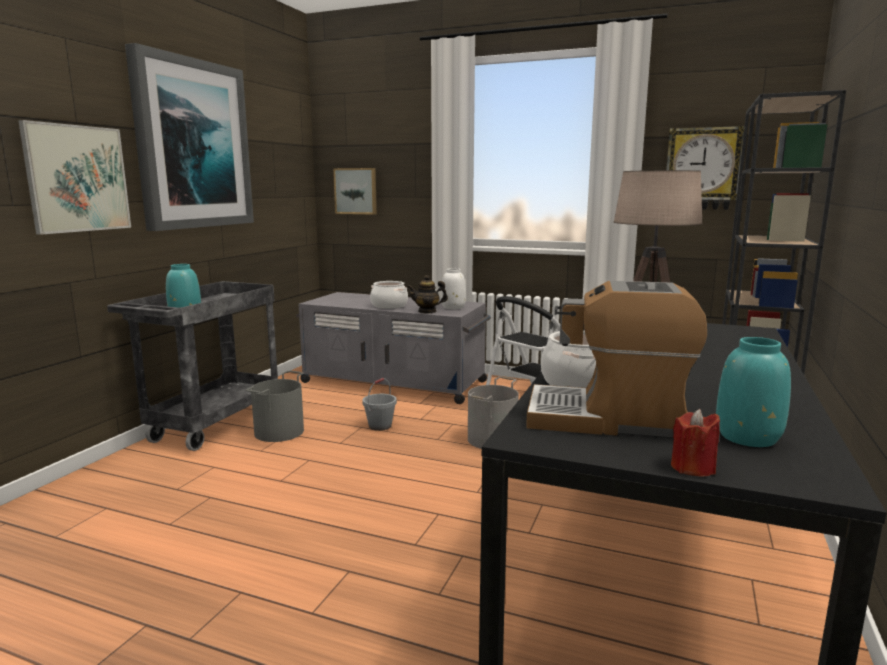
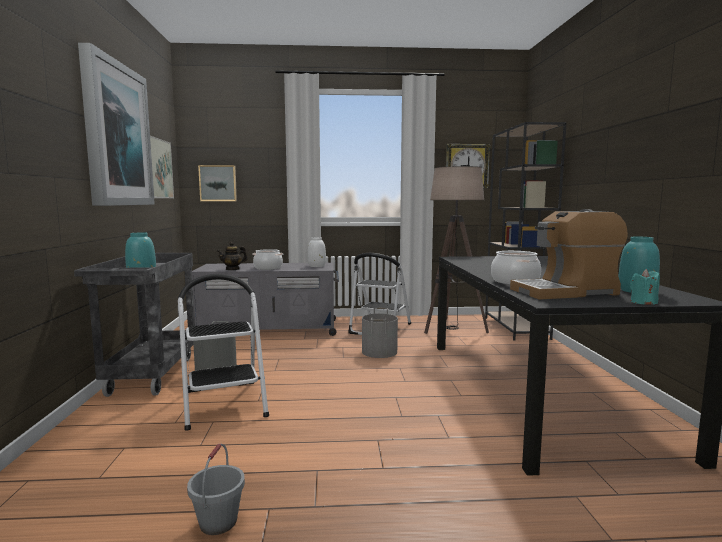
camera: 25 degrees left, 5 degrees down
picture [18,120,131,235] -> picture moved to [150,136,174,198]
grey bucket [362,378,397,431] -> grey bucket moved to [187,443,245,535]
teapot [407,275,448,314] -> teapot moved to [217,242,248,270]
red candle [671,409,720,477] -> turquoise candle [630,269,660,305]
none -> step ladder [178,274,269,431]

